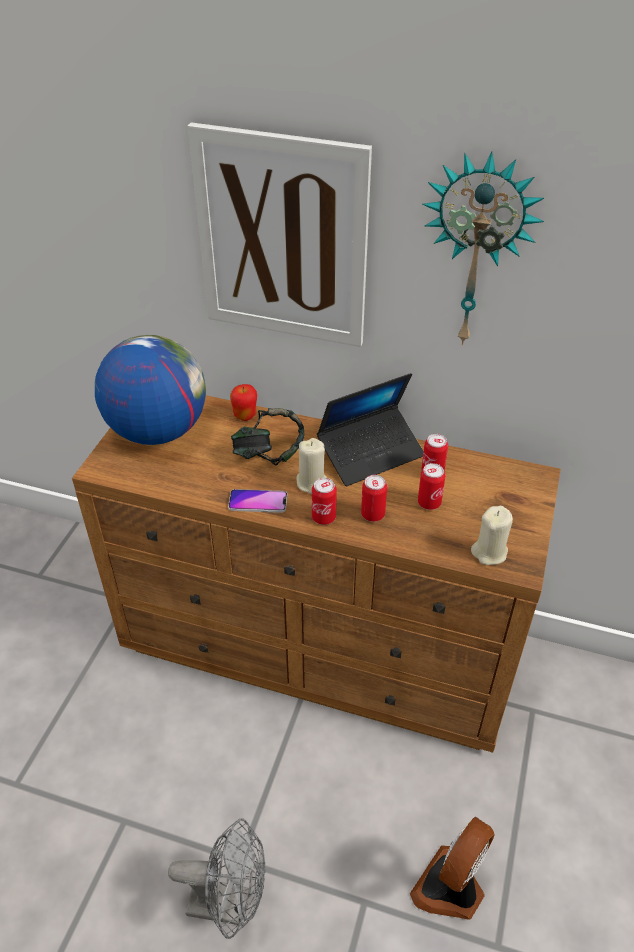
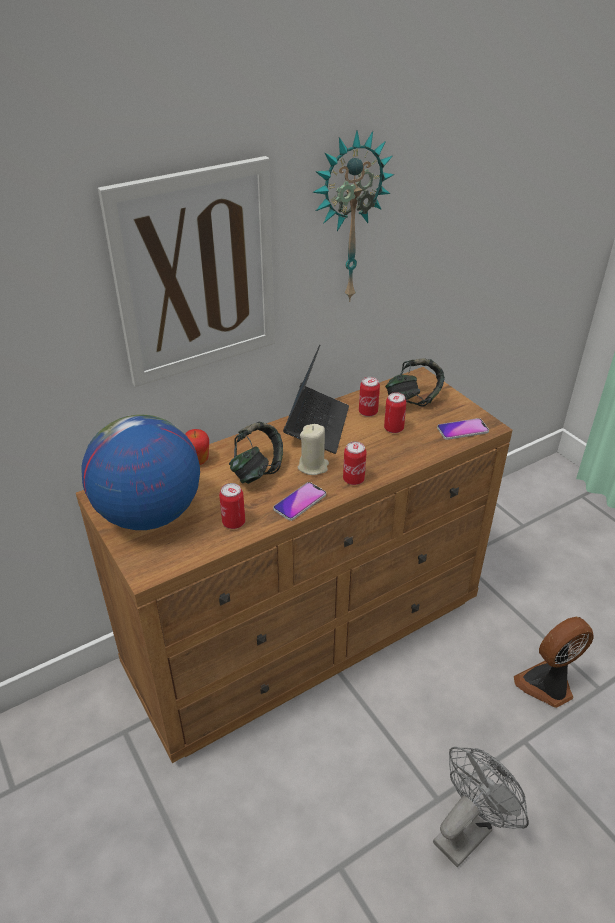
camera: 50 degrees left, 5 degrees down
can [361,475,387,522] -> can moved to [219,483,245,529]
fan [410,817,495,920] -> fan turned 75 degrees clockwise [514,617,594,708]
beige candle [471,506,513,565] -> phone [437,418,489,440]
none -> headphones [385,358,445,406]

